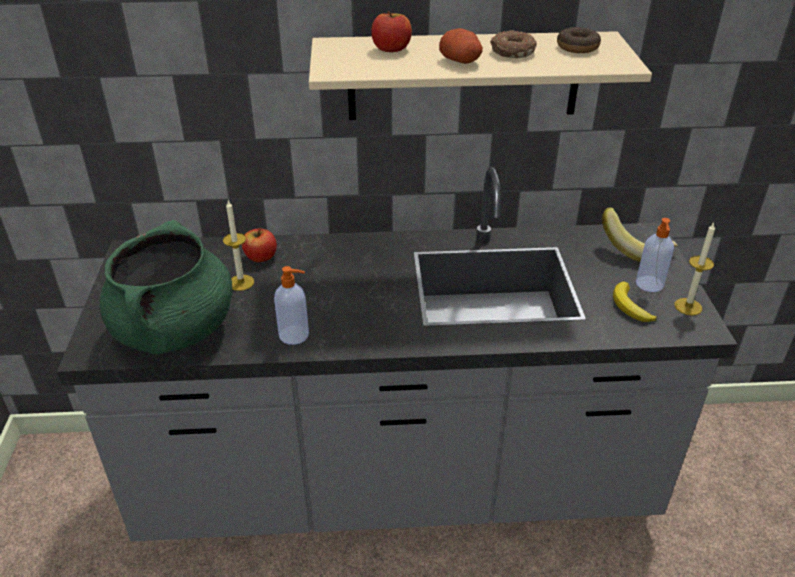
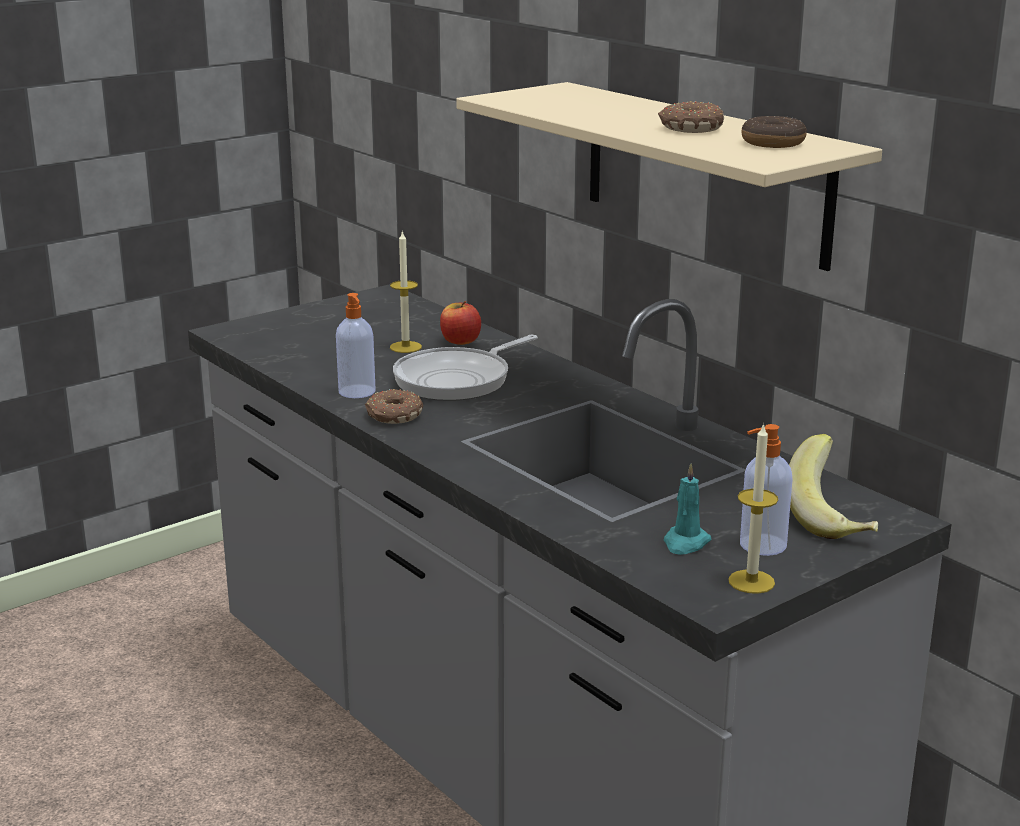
camera: 55 degrees right, 15 degrees down
green cooking pot [100,220,232,355] -> none
apple [371,12,412,52] -> none
potato [439,28,483,64] -> none
banana [613,281,657,322] -> turquoise candle [664,463,712,555]
none -> donut [365,389,423,424]
none -> frying pan [393,335,538,401]

